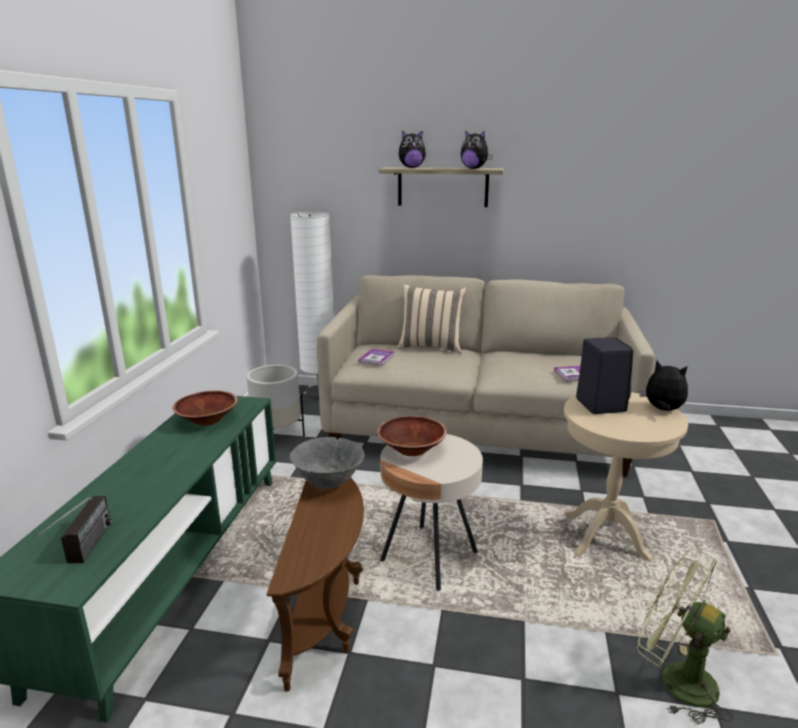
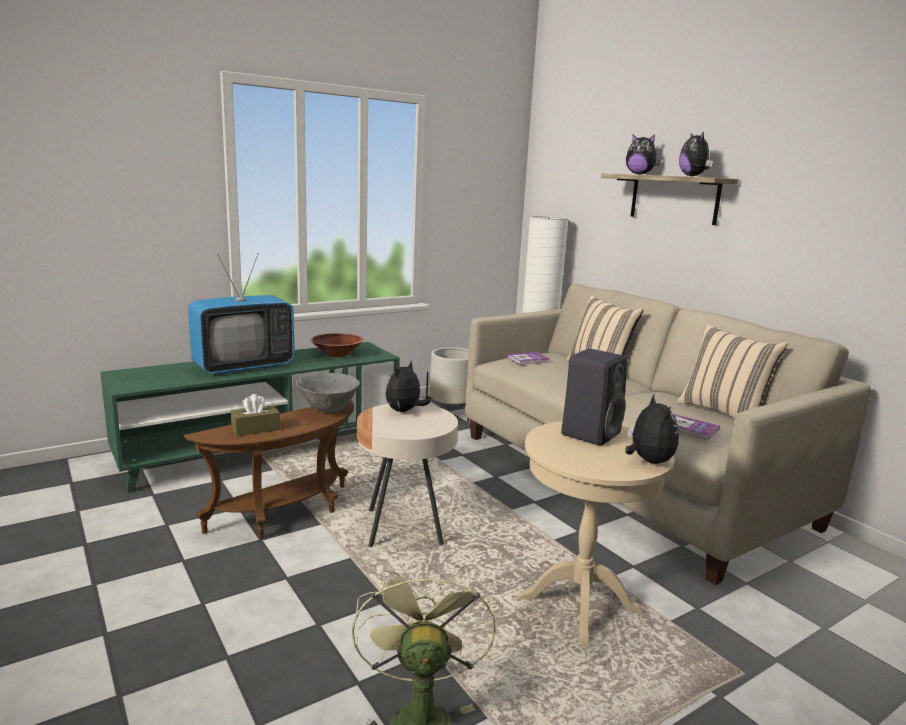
camera: 45 degrees right, 5 degrees down
radio [36,496,112,563] -> none
brown bowl [377,416,447,456] -> plush toy [386,361,430,412]
none -> television [188,253,295,375]
none -> brown tissue box [231,394,280,436]
none -> beige pillow [677,324,787,418]

